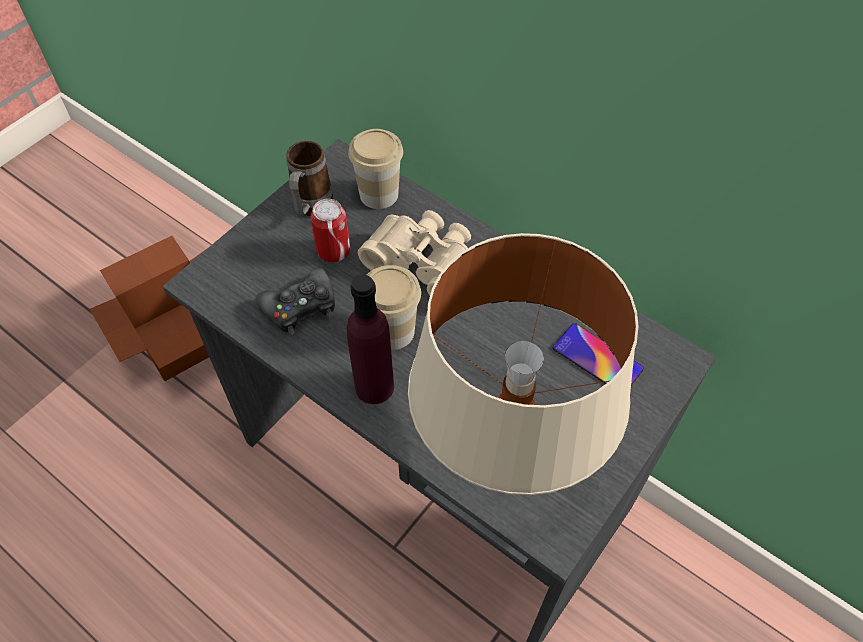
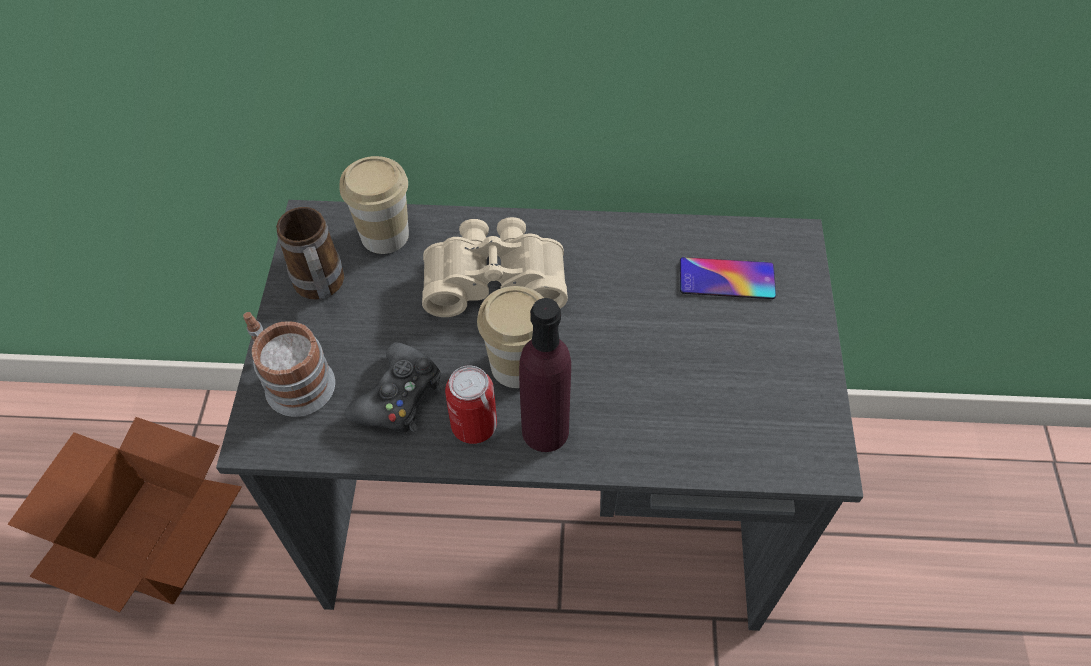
camera: 35 degrees left, 0 degrees up
can [310,199,351,262] -> can moved to [445,366,497,444]
beige table lamp [408,233,639,495] -> none
none -> mug [243,312,335,417]

